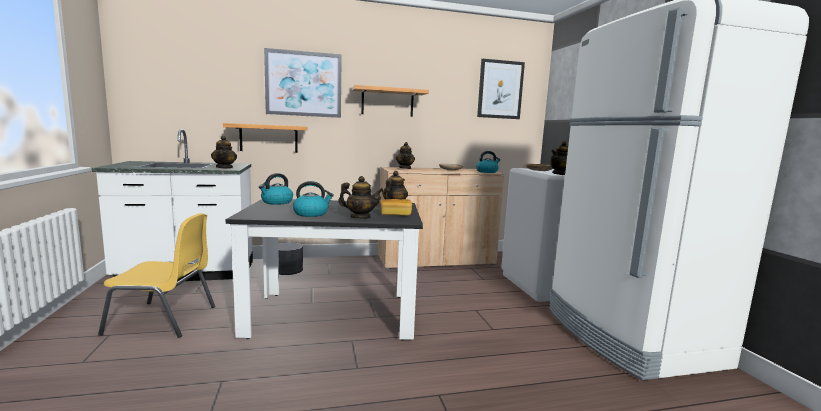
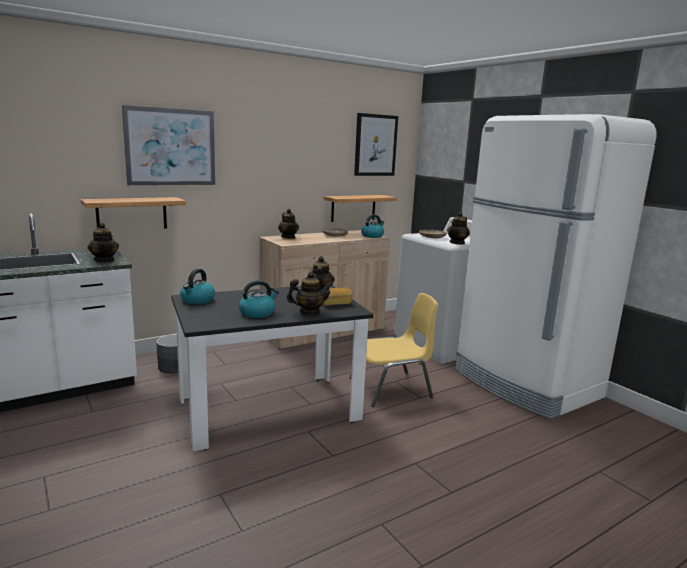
camera: 20 degrees left, 5 degrees up
yellow chair [98,213,215,338] -> yellow chair moved to [349,293,438,407]
shelf [352,85,429,117] -> shelf moved to [324,195,397,222]

